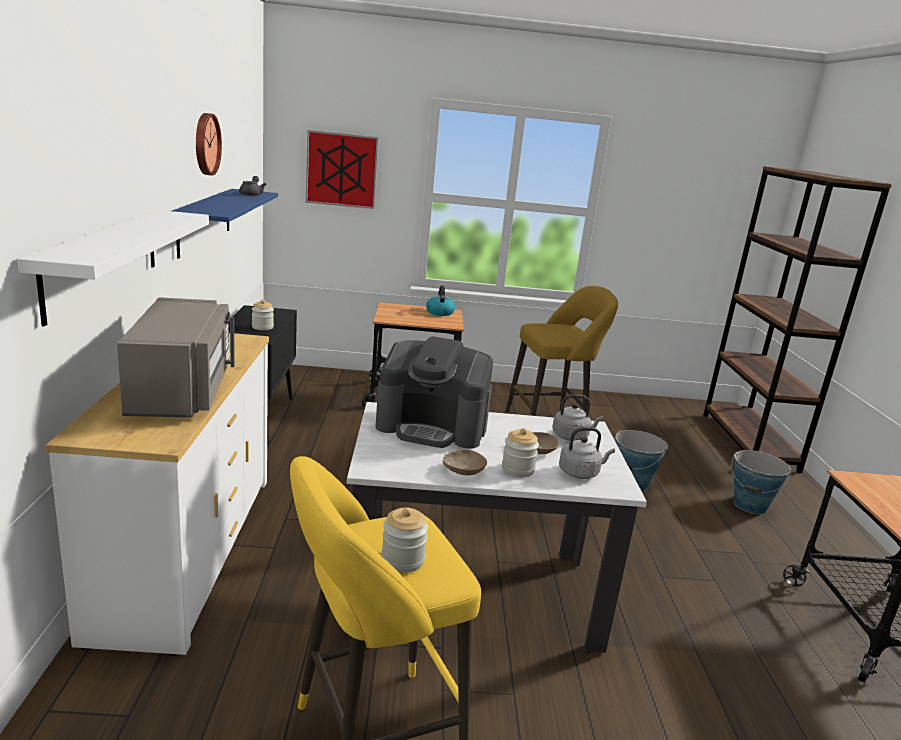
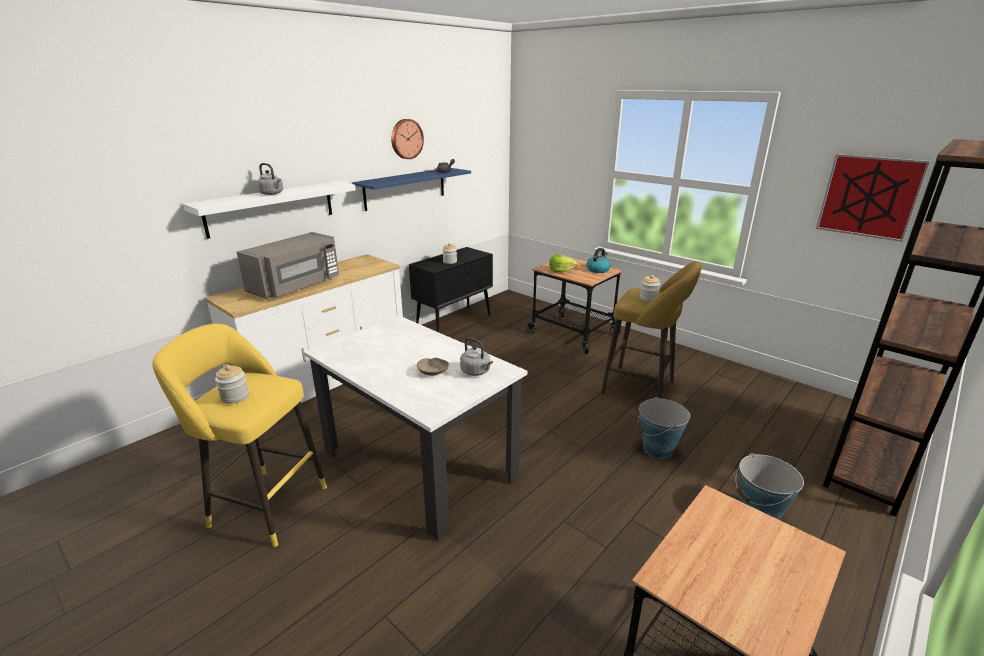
camera: 45 degrees right, 5 degrees up
picture [306,130,379,209] -> picture moved to [816,154,930,242]
coffee machine [375,336,493,449] -> none
beige bowl [443,450,487,476] -> none
jar [502,428,539,477] -> jar moved to [640,275,660,302]
grey kettle [559,427,615,479] -> grey kettle moved to [256,163,283,195]
none -> lettuce [549,254,577,273]

